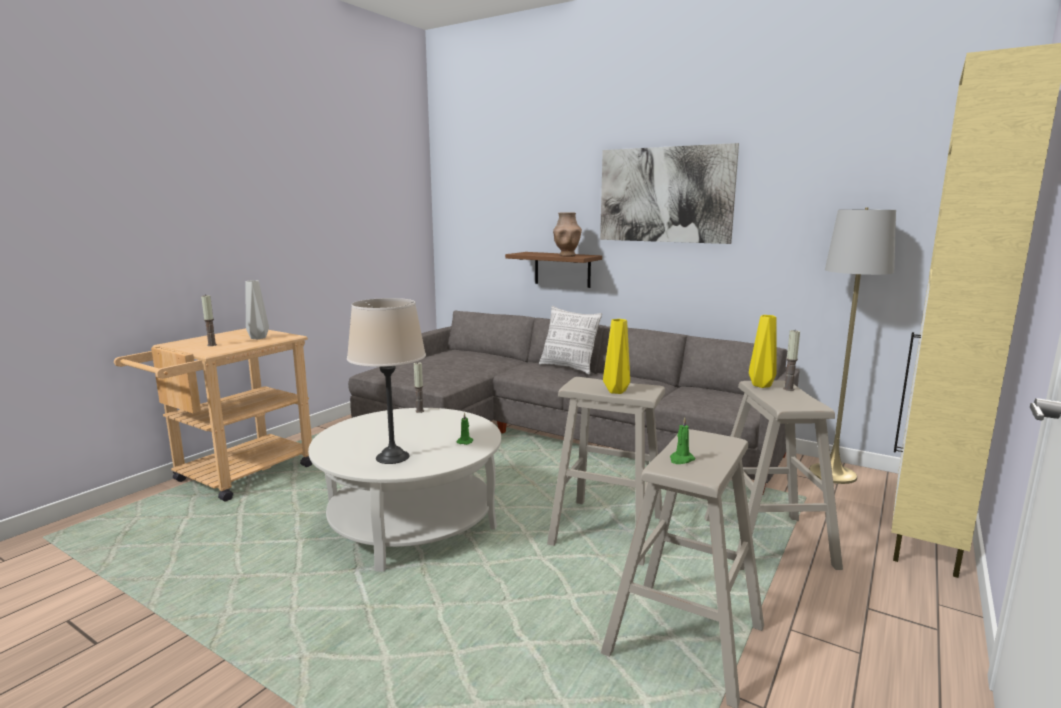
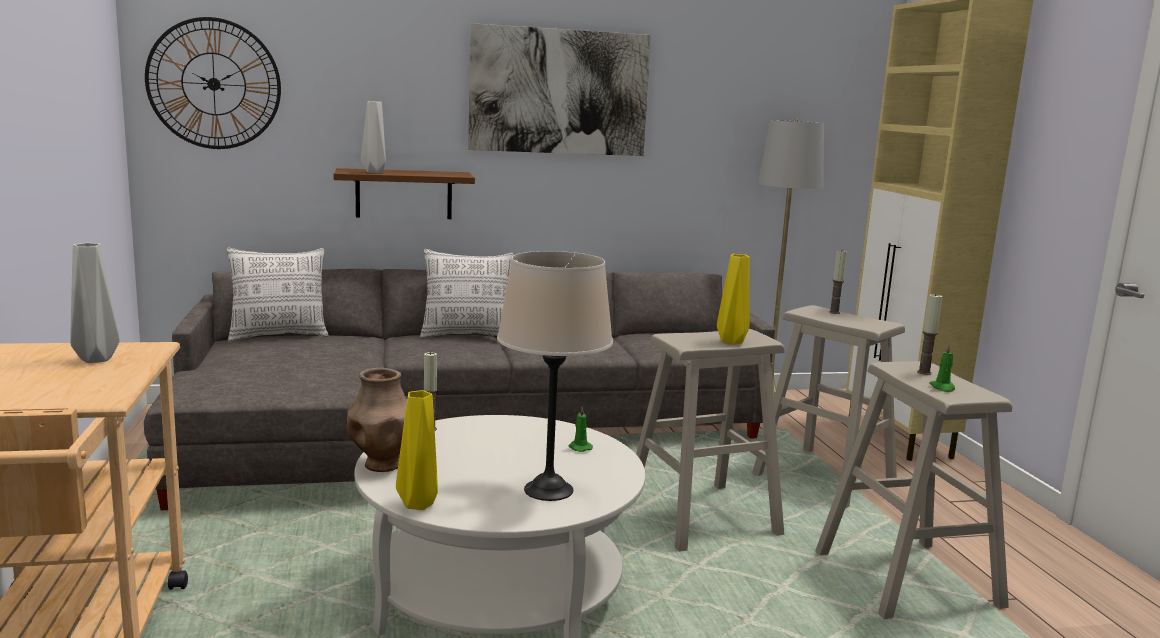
camera: 45 degrees left, 0 degrees up
candle [201,294,217,346] -> candle moved to [917,293,942,375]
brown vase [553,212,582,256] -> brown vase moved to [347,368,407,472]
yellow vase [749,315,777,388] -> yellow vase moved to [396,390,438,510]
none -> wall clock [145,17,281,149]
none -> pillow [227,248,328,341]
none -> grey vase [361,101,386,173]

